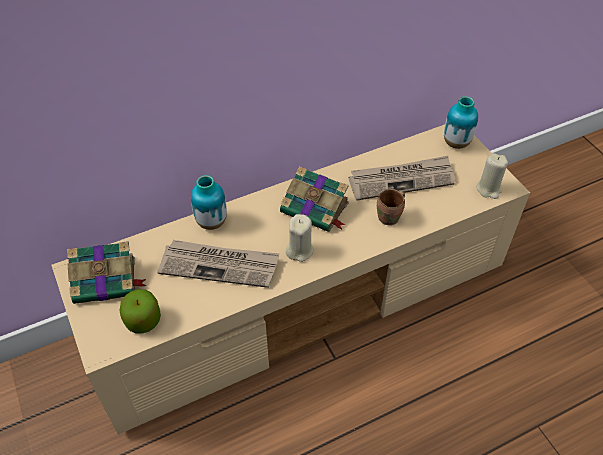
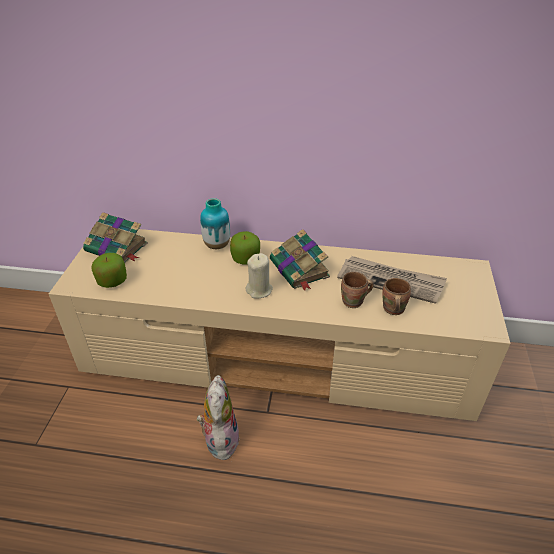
camera: 35 degrees right, 10 degrees down
newspaper [157,240,279,288] -> none
vase [444,96,478,149] -> none
beige candle [476,153,508,199] -> none
none -> plush toy [197,375,240,460]
none -> apple [230,231,260,264]
none -> brown mug [382,278,411,315]

